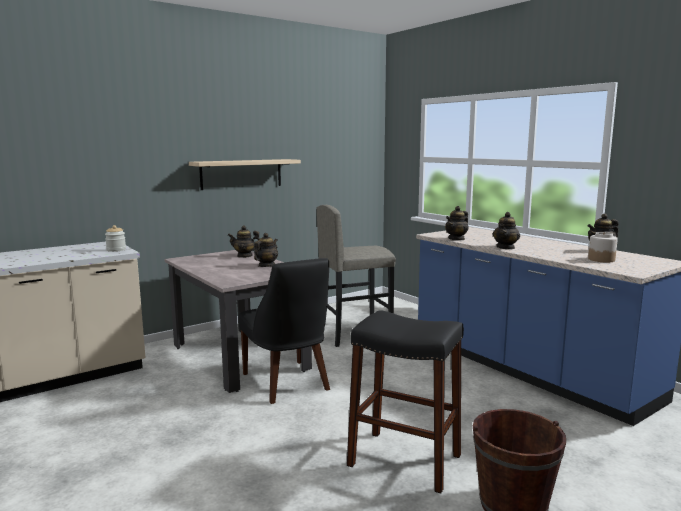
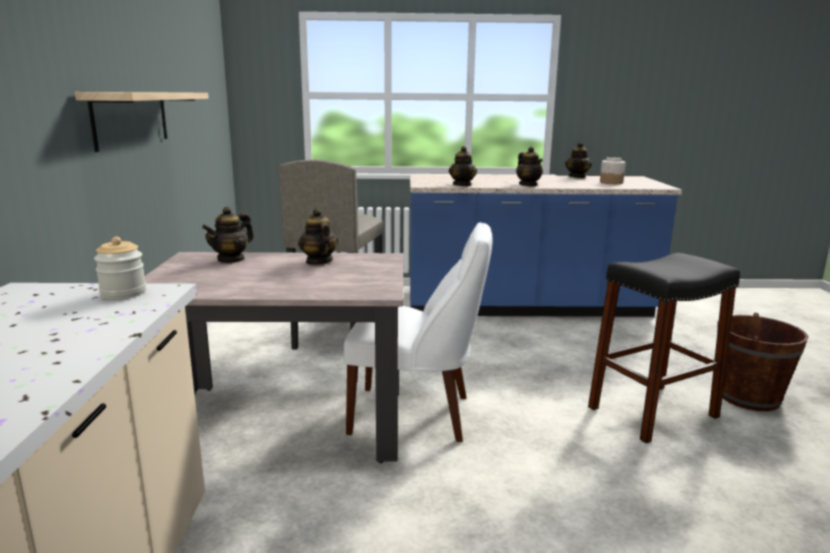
camera: 55 degrees left, 5 degrees up
black chair [238,258,330,404] -> white chair [344,222,493,442]

